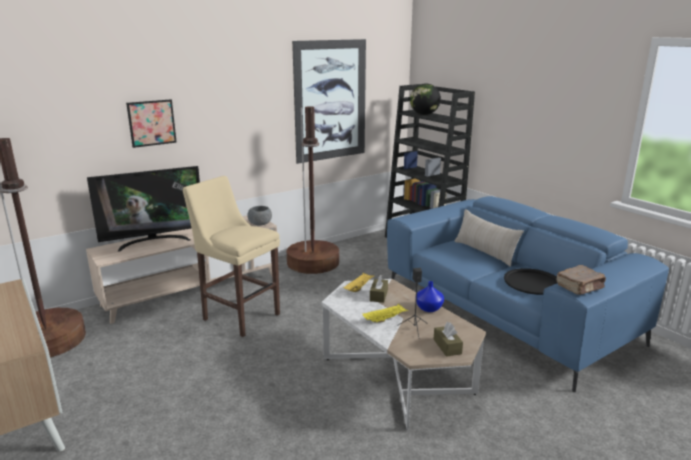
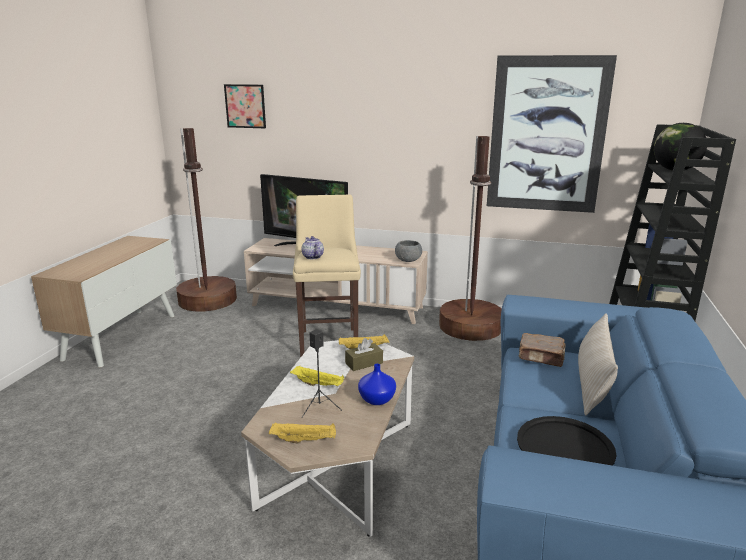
camera: 50 degrees right, 0 degrees up
picture [126,99,177,148] -> picture moved to [224,84,266,128]
brown tissue box [434,322,463,357] -> yellow tray [269,422,336,444]
brown book [556,265,606,295] -> brown book moved to [518,333,566,367]
none -> teapot [302,236,324,259]

